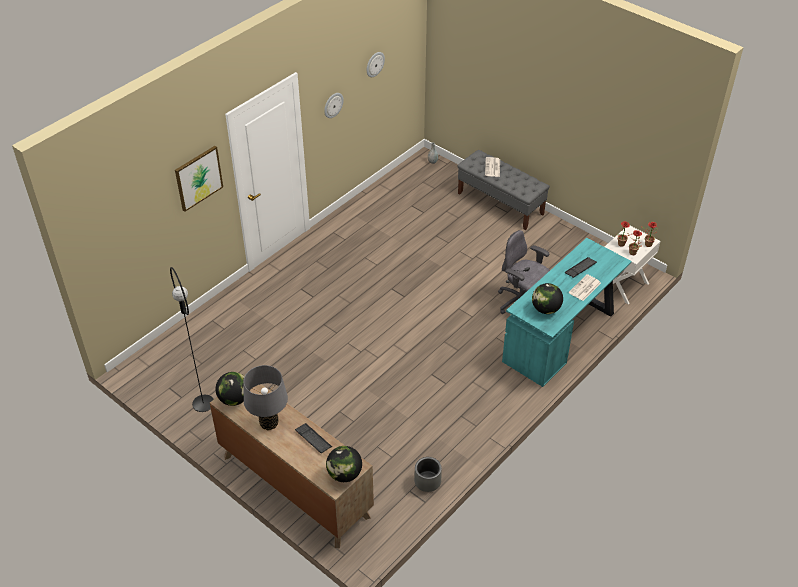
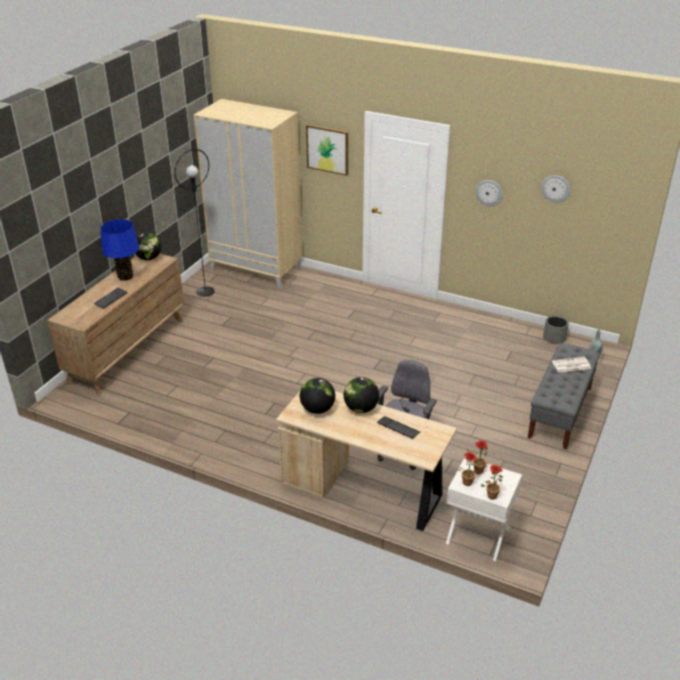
camera: 75 degrees right, 10 degrees down
grey table lamp [243,365,288,431] -> blue table lamp [100,219,139,281]
globe [326,446,362,482] -> globe moved to [344,377,379,413]
grey planter [414,457,442,492] -> grey planter moved to [543,316,569,344]
turquoise desk [502,238,632,387] -> beige desk [276,391,457,531]
newspaper [568,274,601,301] -> none
none -> beige wardrobe [194,99,302,288]

